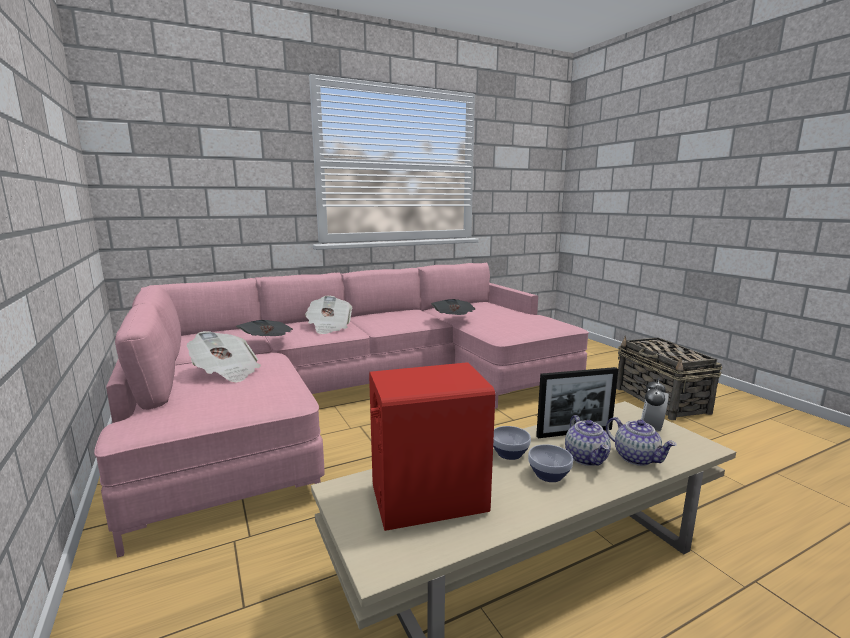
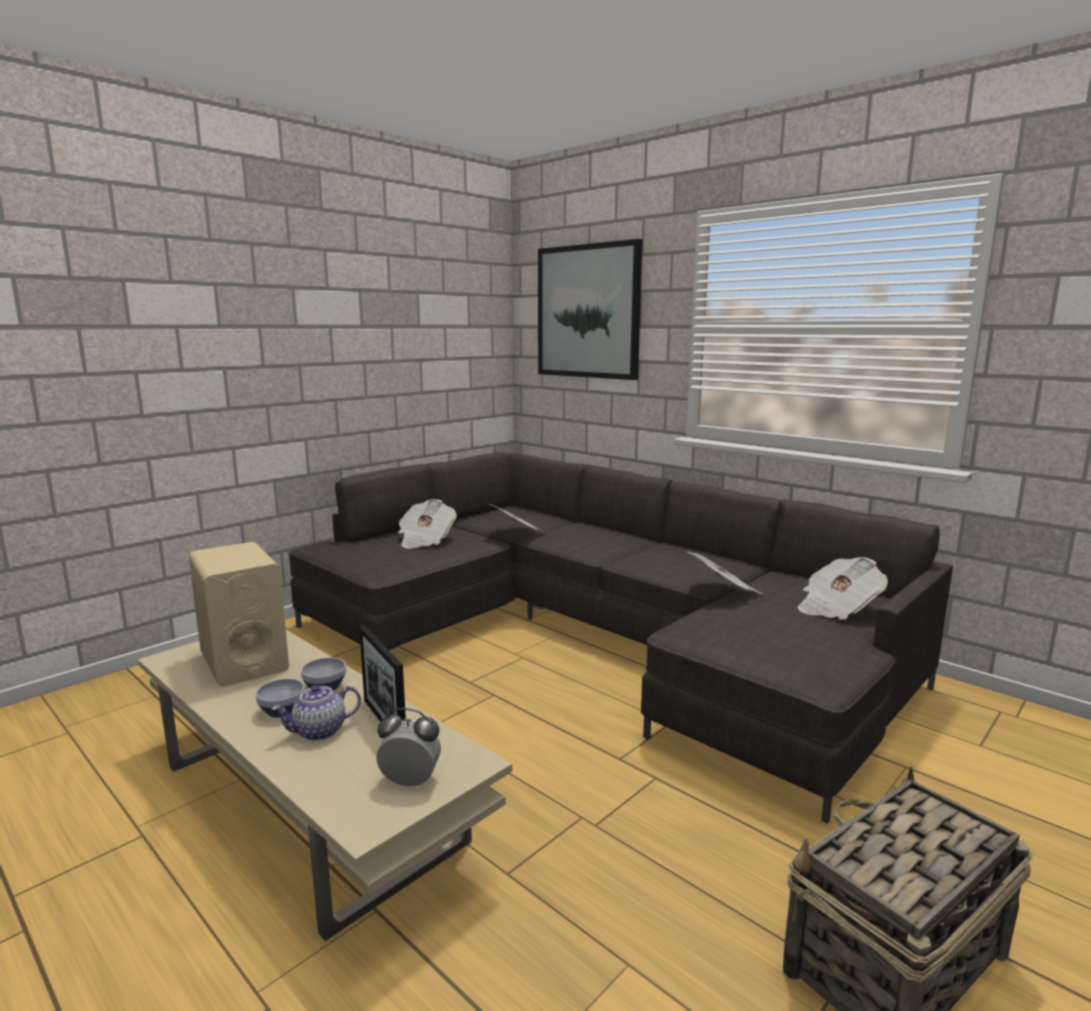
camera: 70 degrees right, 0 degrees up
pink sofa [94,263,589,558] -> grey sofa [288,452,953,824]
newspaper [305,296,353,334] -> newspaper moved to [798,557,888,619]
red speaker [369,362,495,531] -> beige speaker [189,542,289,687]
teapot [606,417,677,466] -> none
none -> picture [538,239,643,380]

